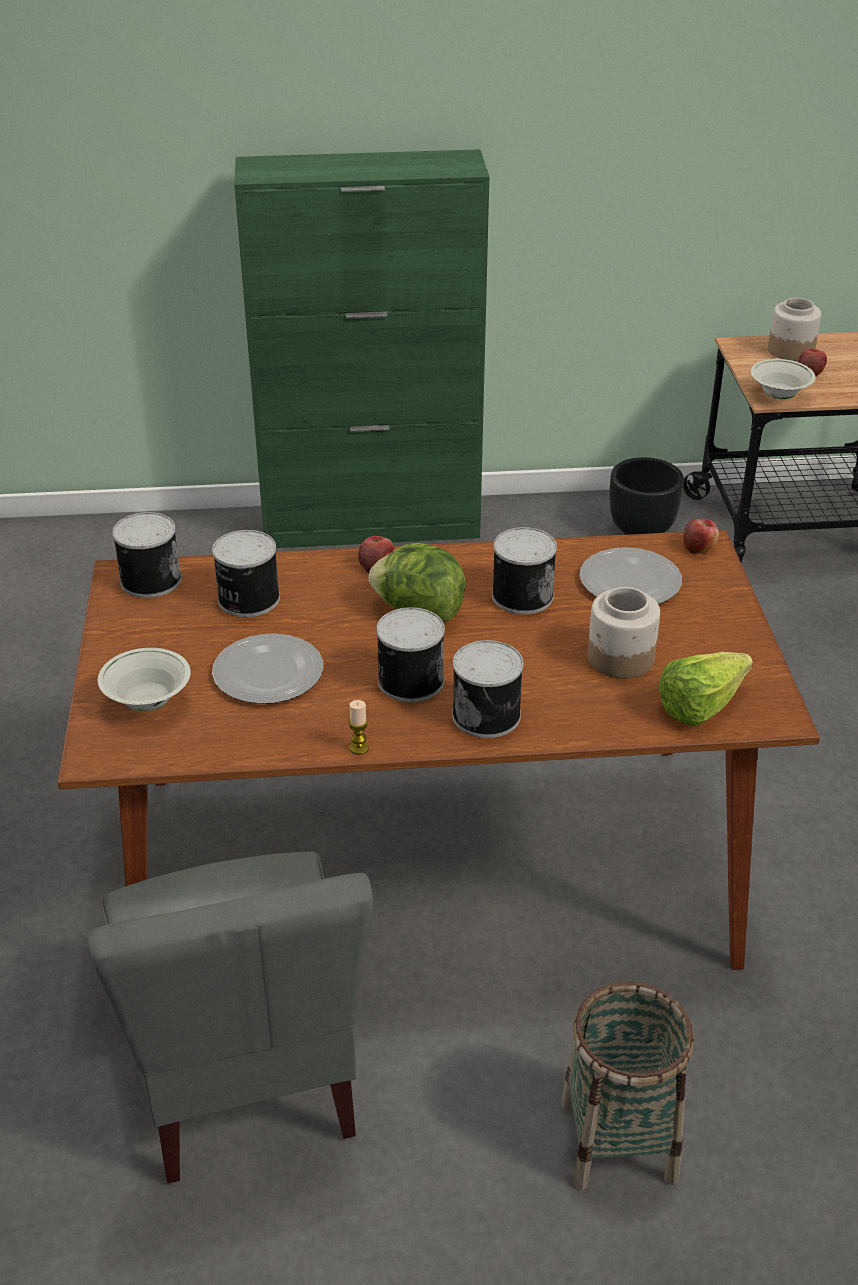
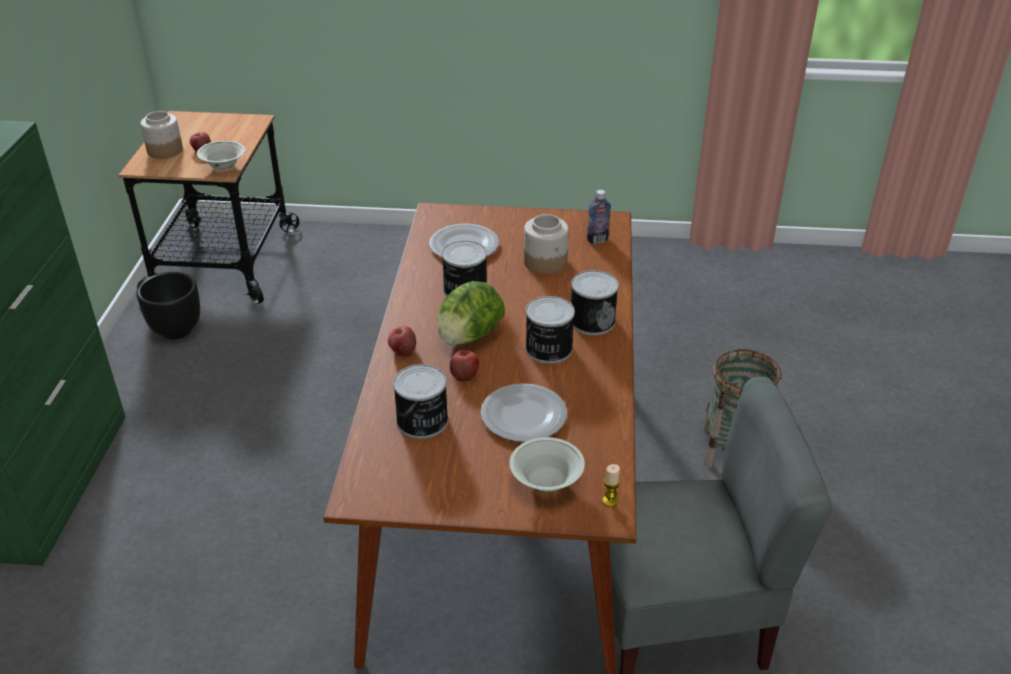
camera: 80 degrees left, 0 degrees up
can [112,512,182,598] -> none
candle [348,700,369,755] -> candle moved to [603,464,620,507]
lettuce [659,652,753,727] -> bottle [587,190,611,244]
apple [683,518,719,554] -> apple moved to [450,350,479,382]

